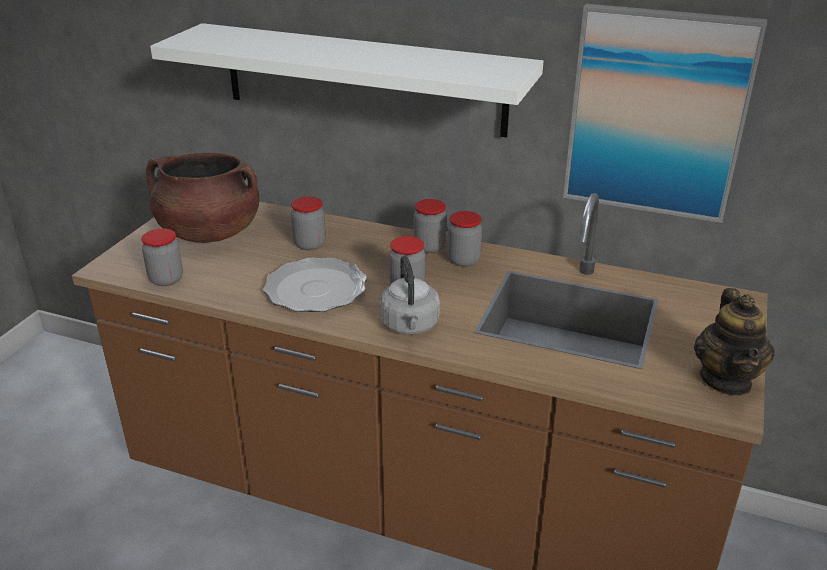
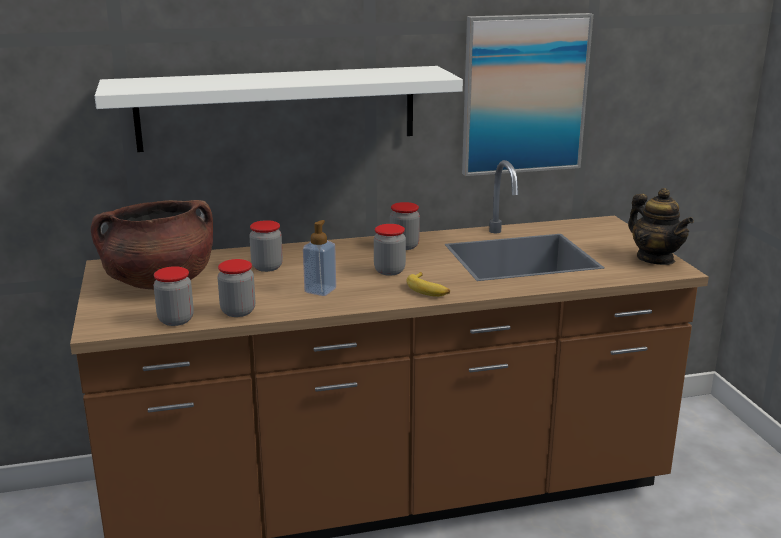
camera: 35 degrees left, 10 degrees down
plate [263,257,367,312] -> soap dispenser [303,220,336,296]
grey kettle [380,255,440,335] -> banana [407,272,450,297]
jar [414,199,447,253] -> jar moved to [217,259,255,317]

